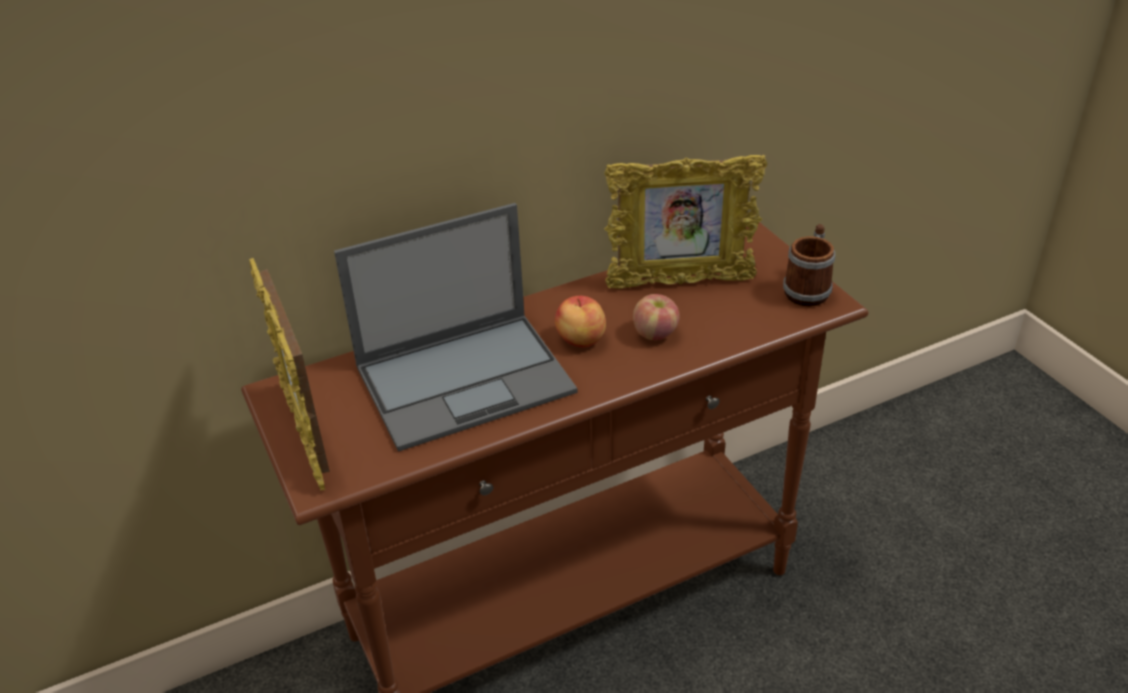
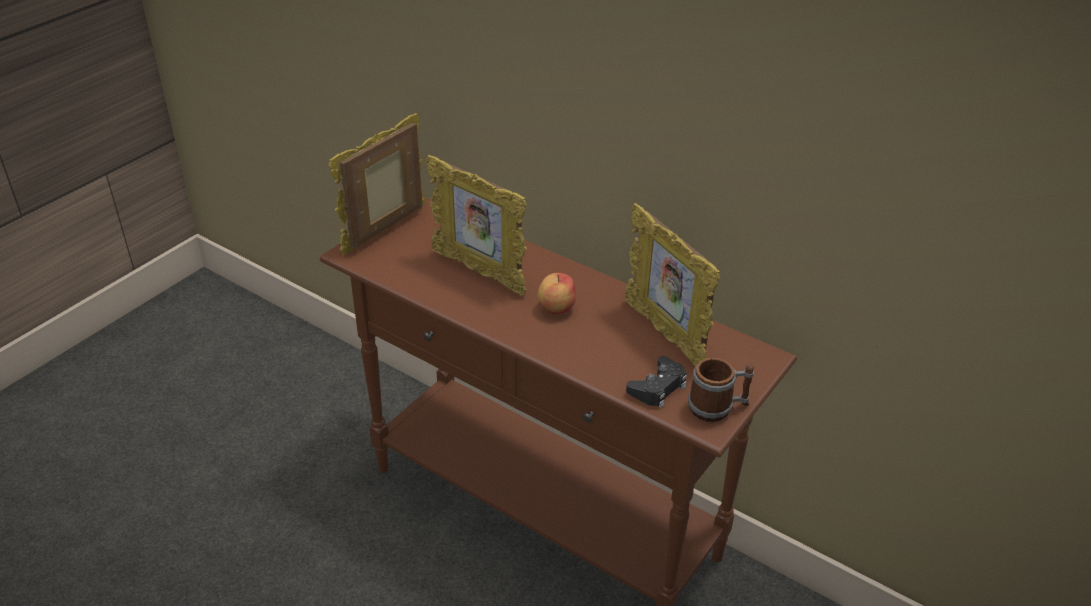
camera: 60 degrees right, 0 degrees up
laptop [334,203,578,452] -> picture frame [426,155,527,295]
apple [633,294,680,340] -> none
none -> black game controller [626,356,687,408]

